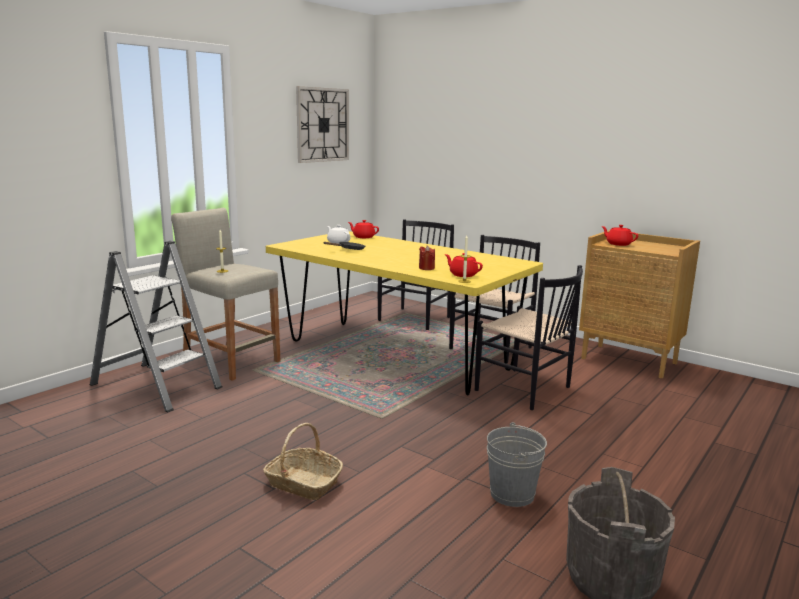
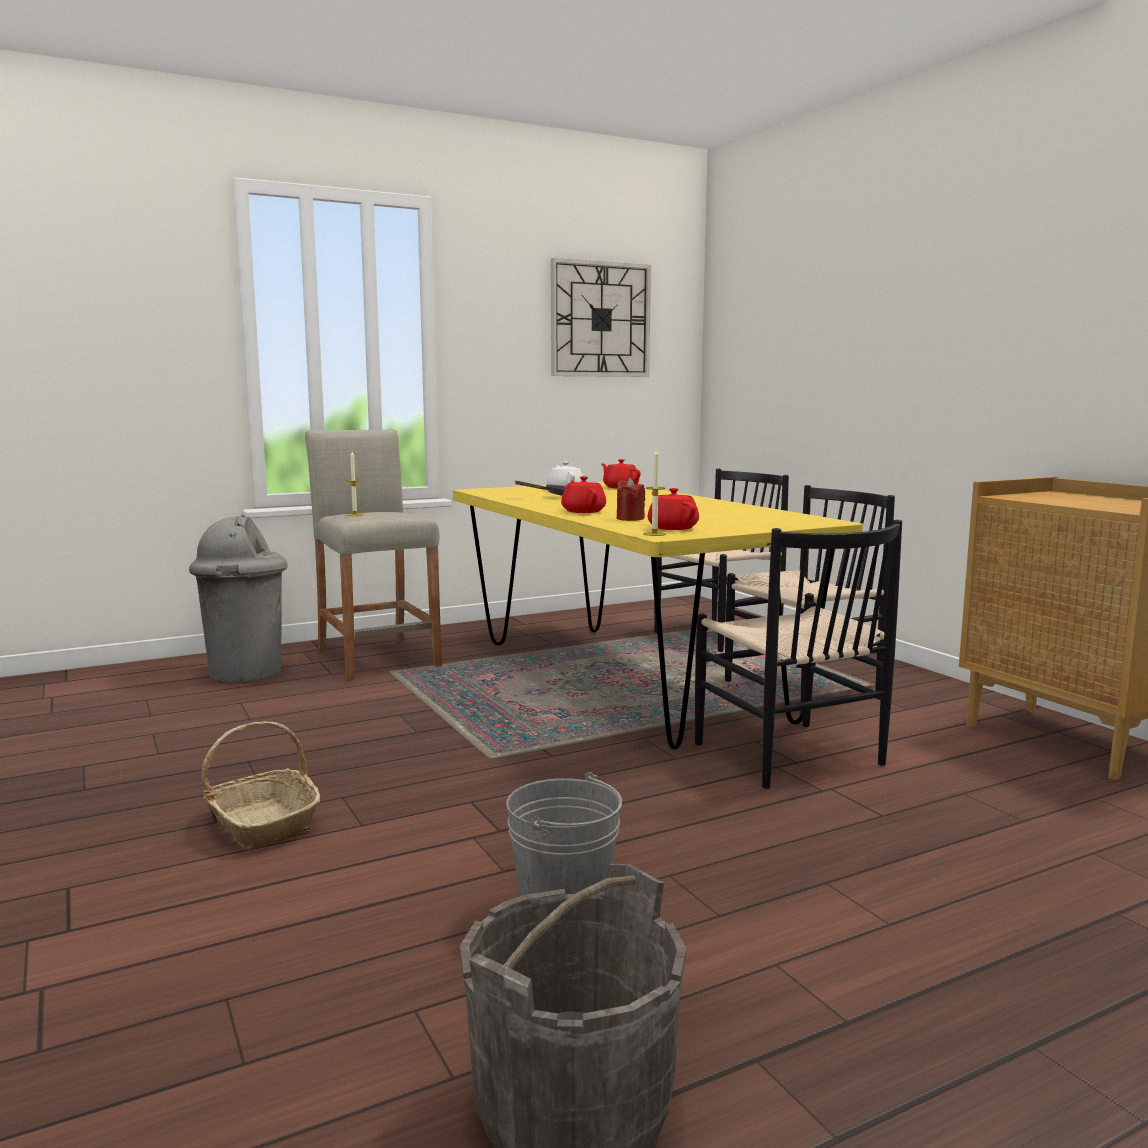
camera: 25 degrees right, 5 degrees down
grey step ladder [89,241,222,412] -> grey trash can [189,514,288,684]
red teapot [601,225,638,246] -> red teapot moved to [561,476,606,513]

